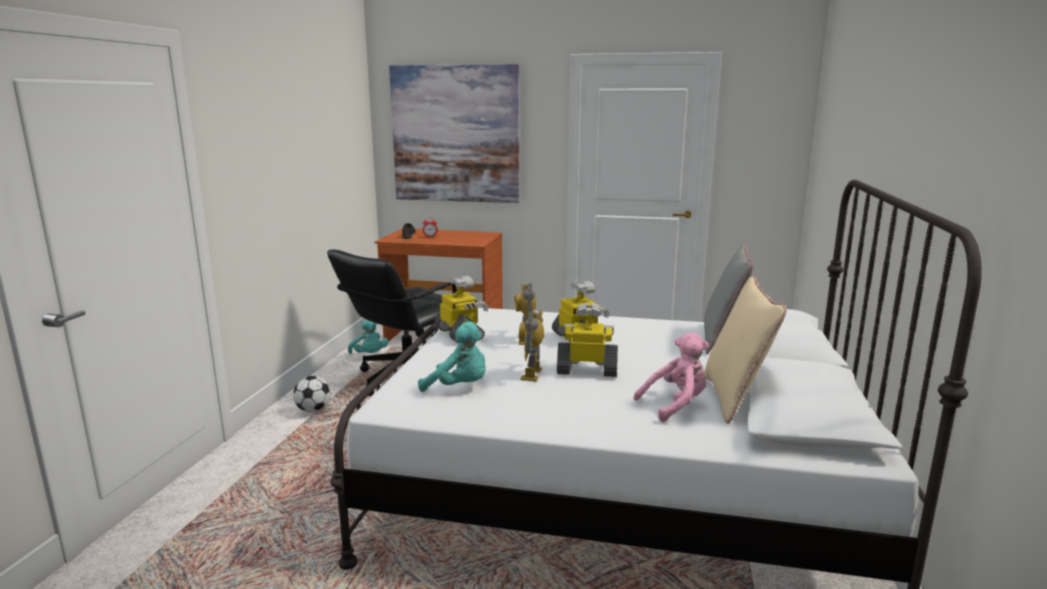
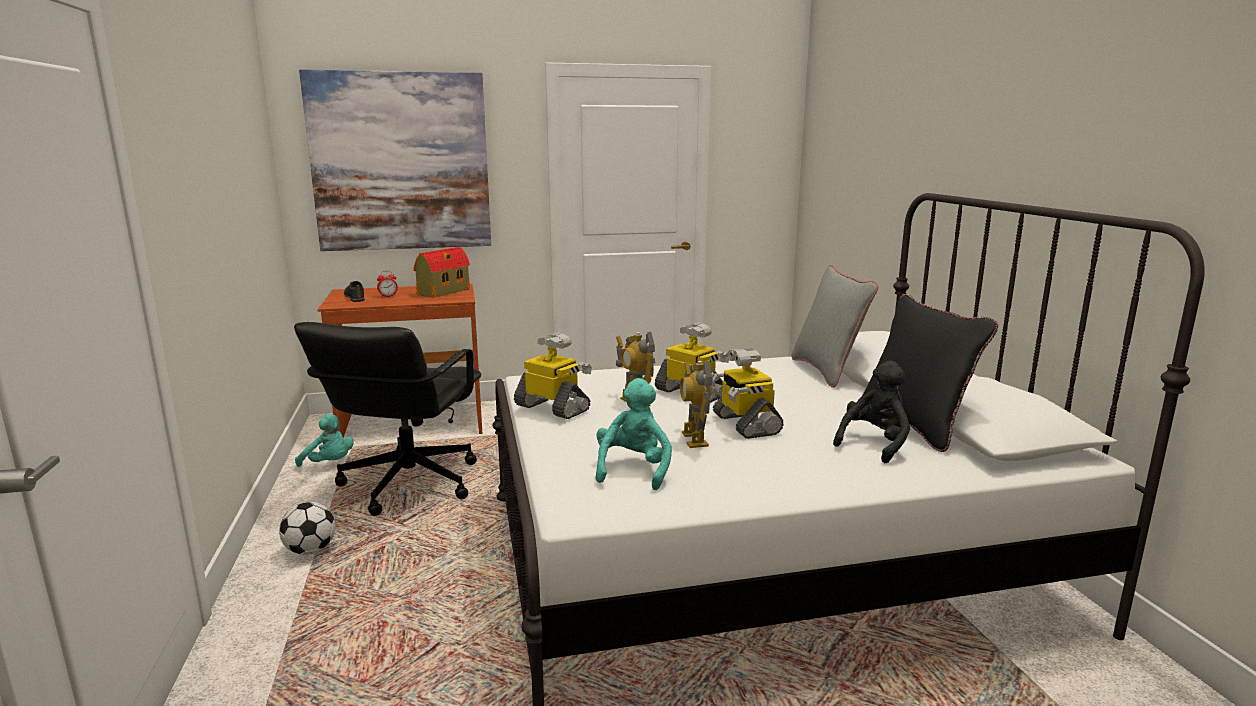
camera: 25 degrees left, 0 degrees up
turquoise plush toy [418,321,486,392] -> turquoise plush toy turned 75 degrees counterclockwise [596,378,672,490]
toy robot [557,303,618,377] -> toy robot turned 90 degrees counterclockwise [711,348,784,439]
pink plush toy [634,332,709,422] -> black plush toy [833,361,910,463]
beige pillow [704,275,787,424] -> black pillow [862,294,998,452]
none -> toy house [413,247,470,298]

